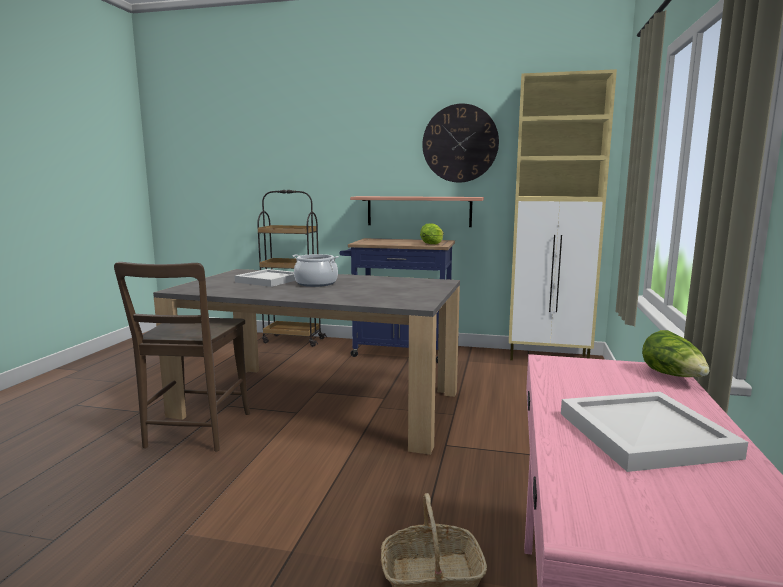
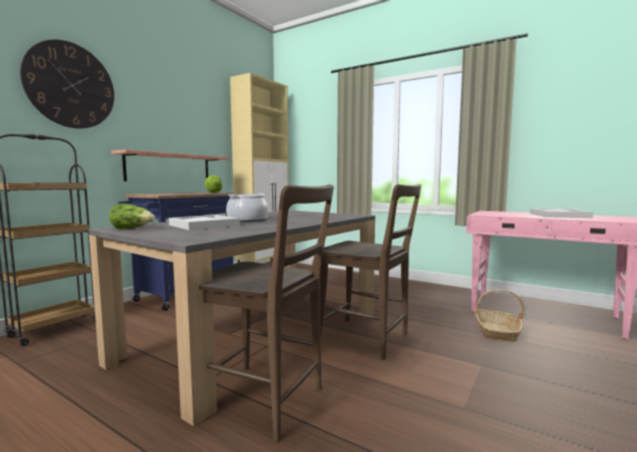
camera: 70 degrees left, 5 degrees down
wall clock [422,103,499,182] -> wall clock moved to [20,40,114,129]
lettuce [642,330,709,377] -> lettuce moved to [109,204,155,229]
none -> brown chair [320,184,421,360]

